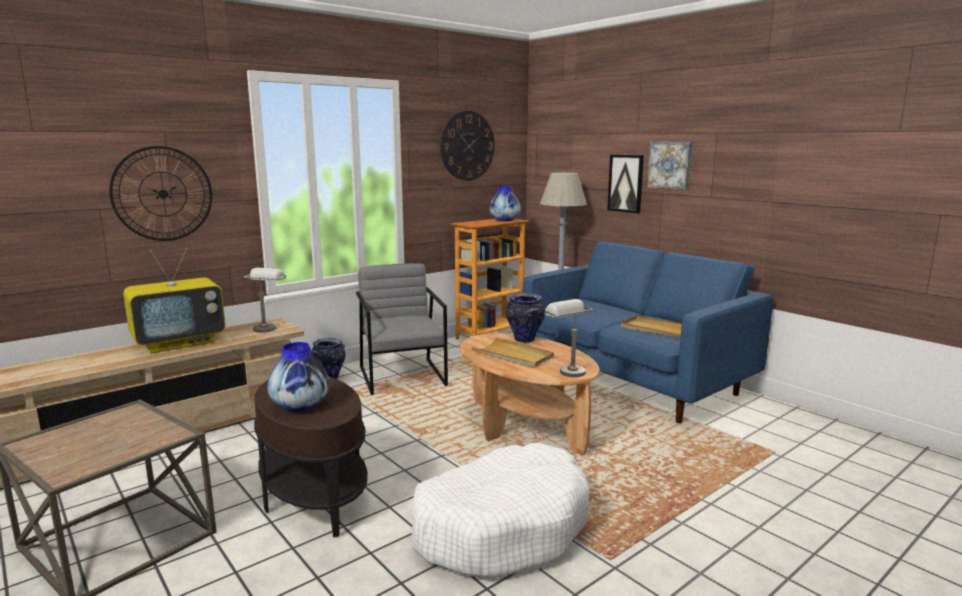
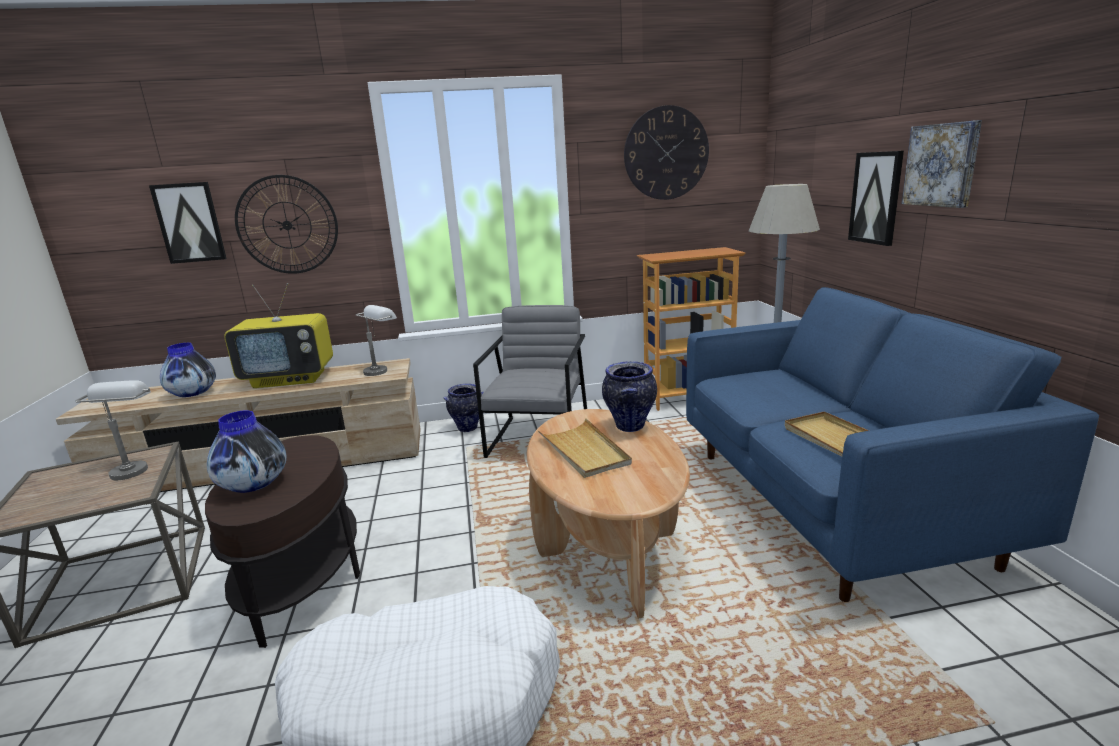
camera: 30 degrees right, 5 degrees up
vase [489,187,521,221] -> vase moved to [160,343,216,397]
grey table lamp [545,299,592,377] -> grey table lamp moved to [75,380,151,480]
none -> picture [149,182,227,264]

